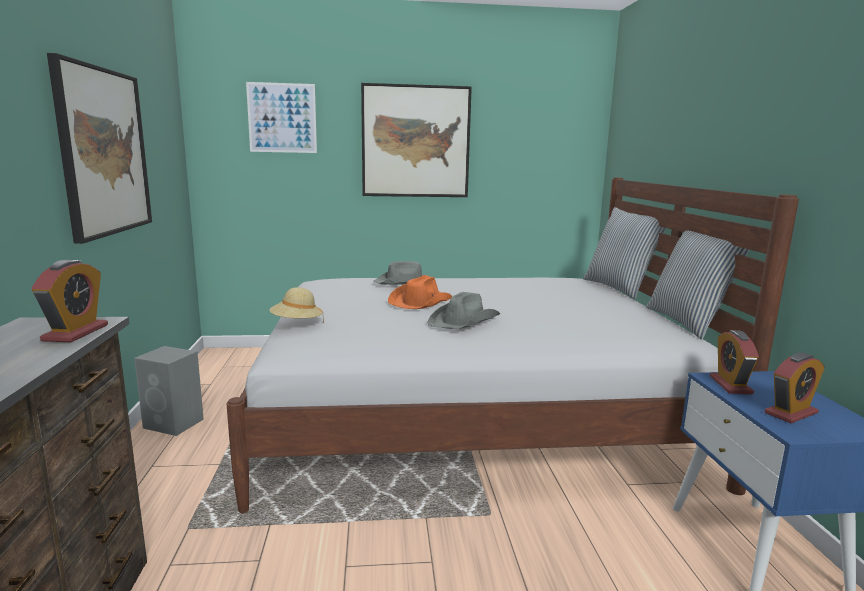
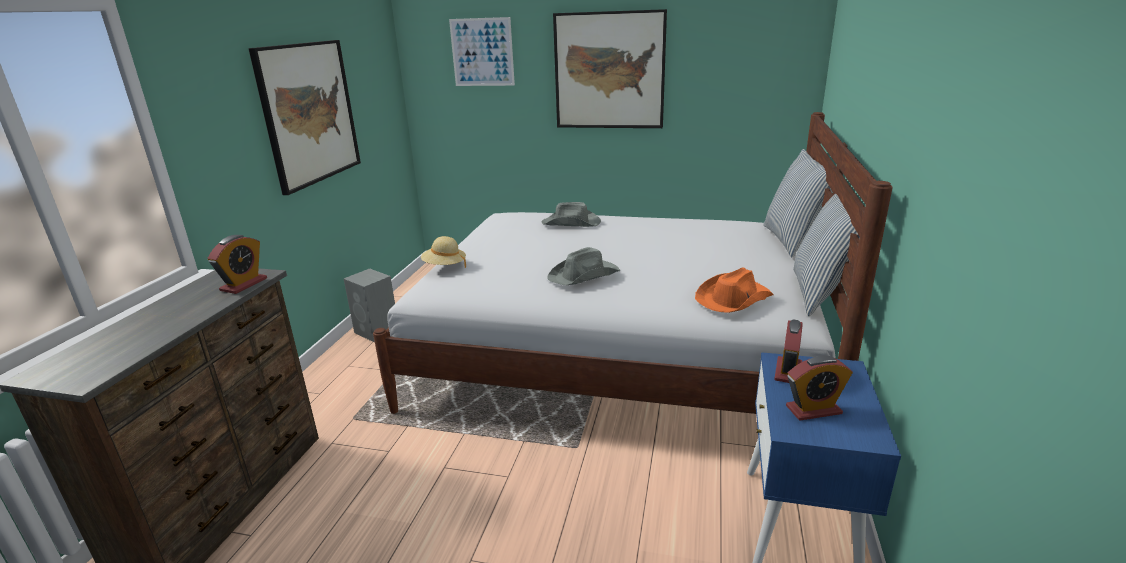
camera: 20 degrees right, 10 degrees up
orange hat [388,275,452,309] -> orange hat moved to [695,267,774,313]

